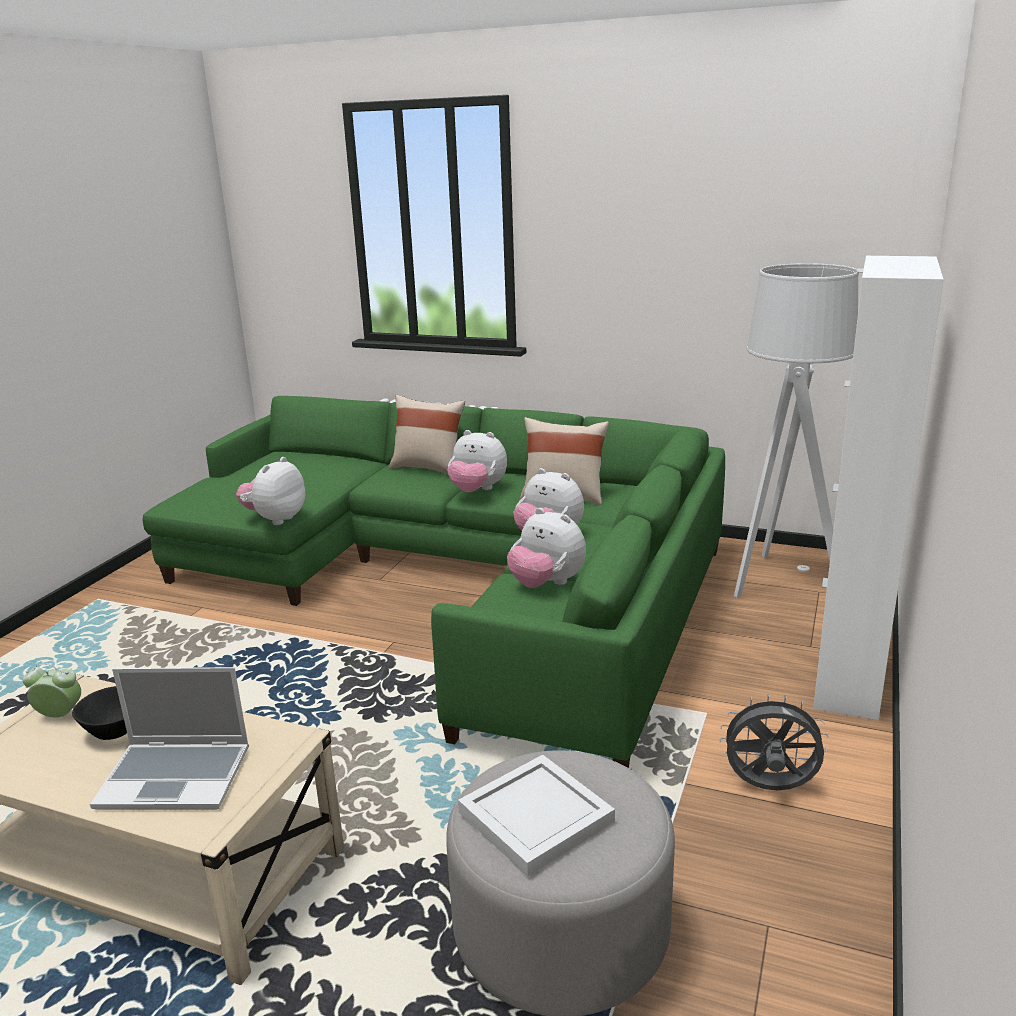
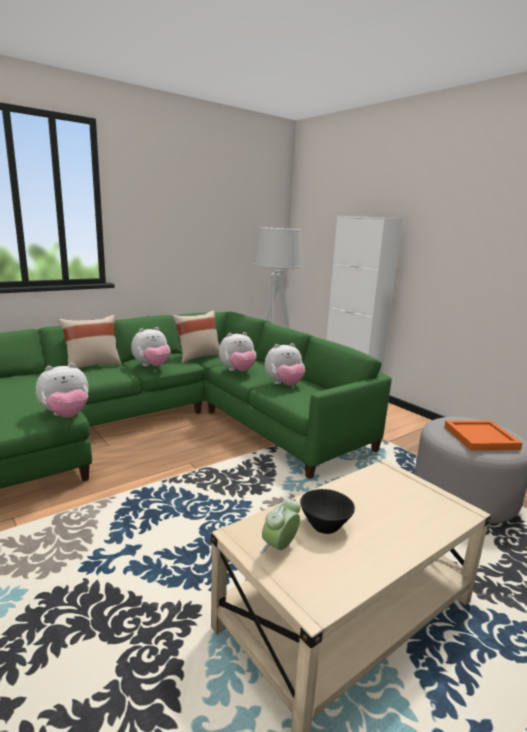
camera: 60 degrees left, 5 degrees down
laptop [90,667,249,810] -> none
plush toy [236,457,305,525] -> plush toy turned 90 degrees counterclockwise [36,363,89,418]
white tray [458,755,615,876] -> orange tray [444,420,522,451]
grey fan [720,693,829,791] -> none

